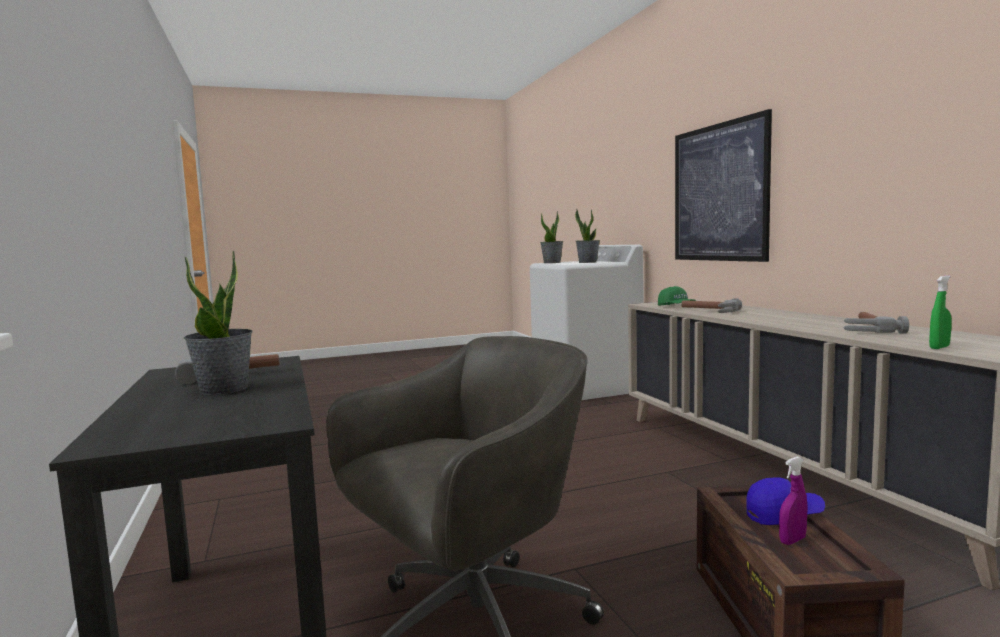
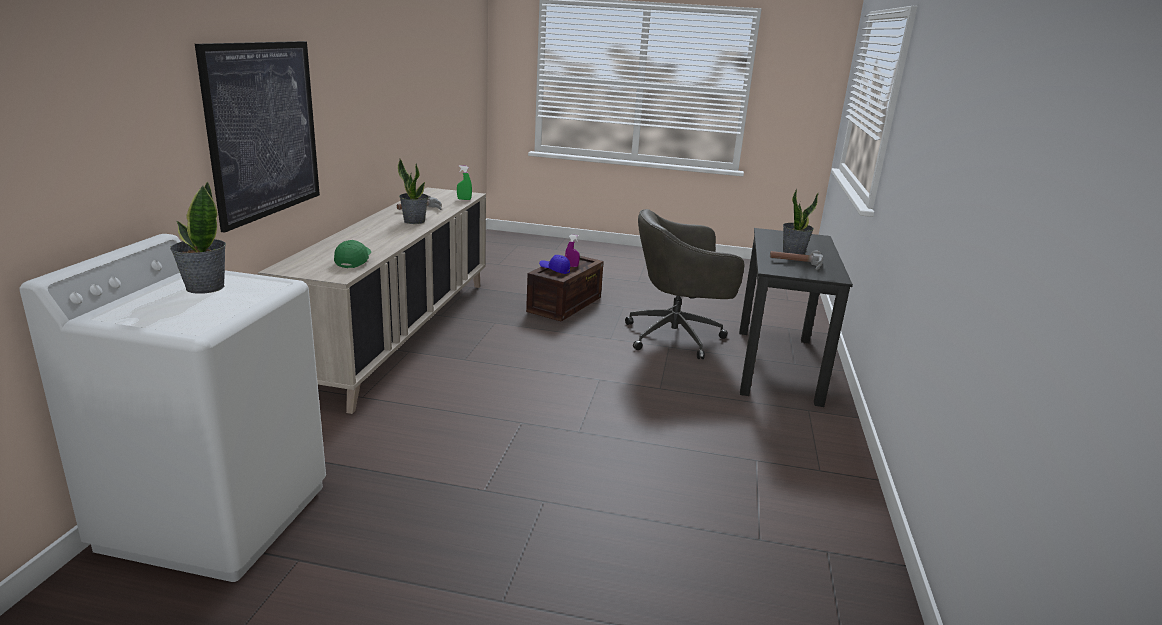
camera: 150 degrees left, 15 degrees up
potted plant [540,211,563,263] -> potted plant moved to [398,158,429,224]
hammer [681,298,742,313] -> none

